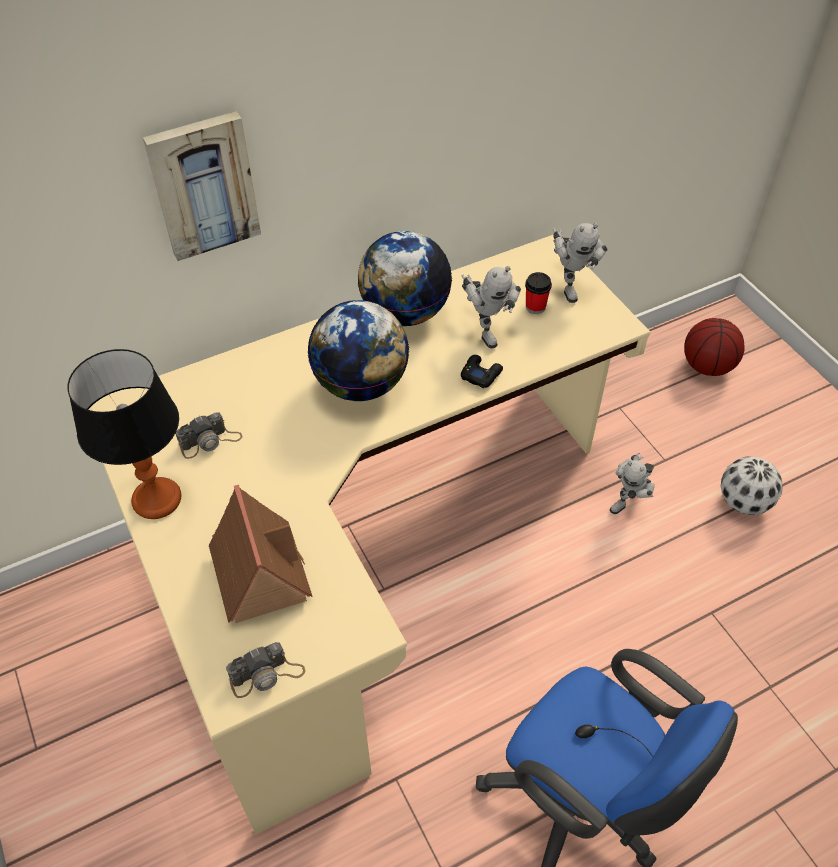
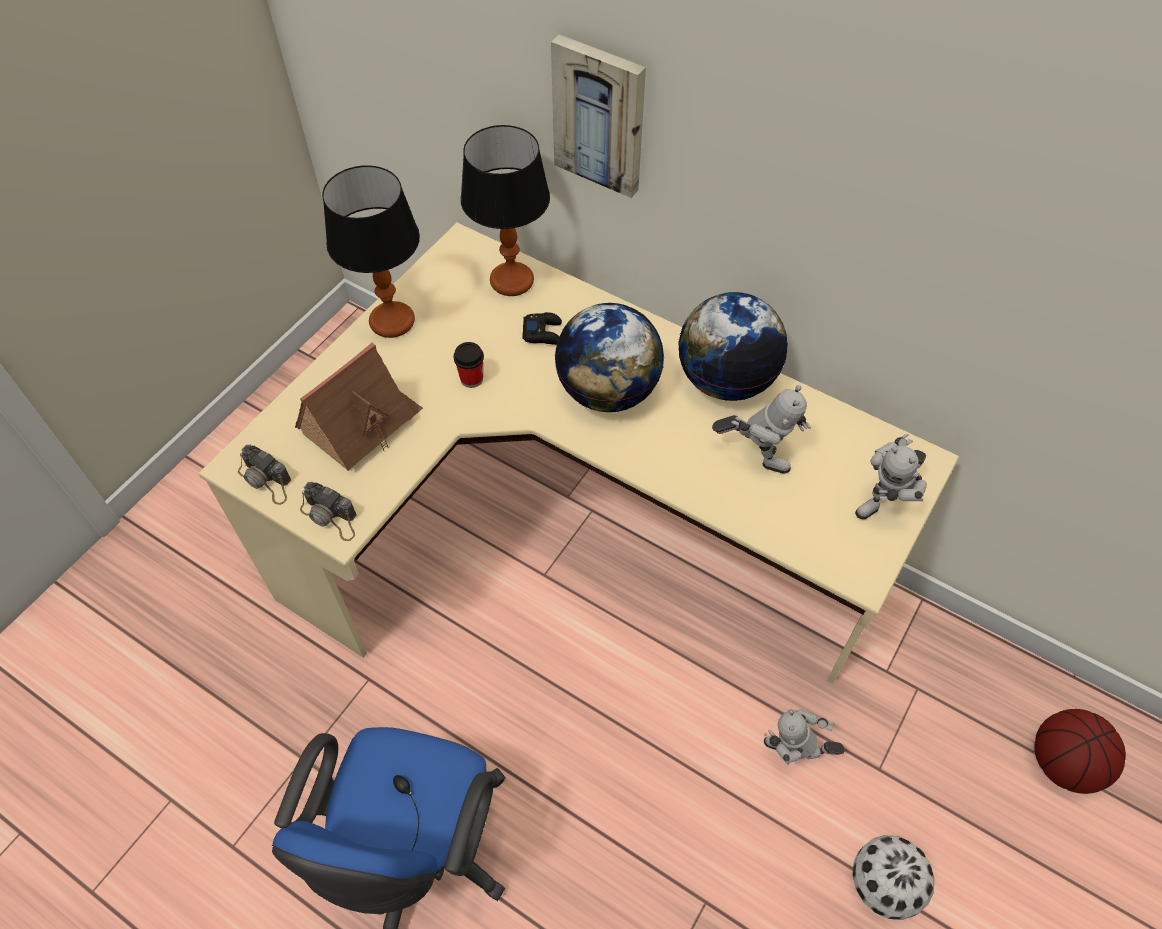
camera: 60 degrees right, 5 degrees up
camera [175,413,243,459] -> camera moved to [300,482,357,541]
black game controller [461,355,503,388] -> black game controller moved to [522,312,562,345]
toy robot [462,266,521,348] -> toy robot turned 105 degrees counterclockwise [712,385,811,474]
cup [525,272,552,314] -> cup moved to [453,342,484,388]
none -> table lamp [460,125,550,296]

